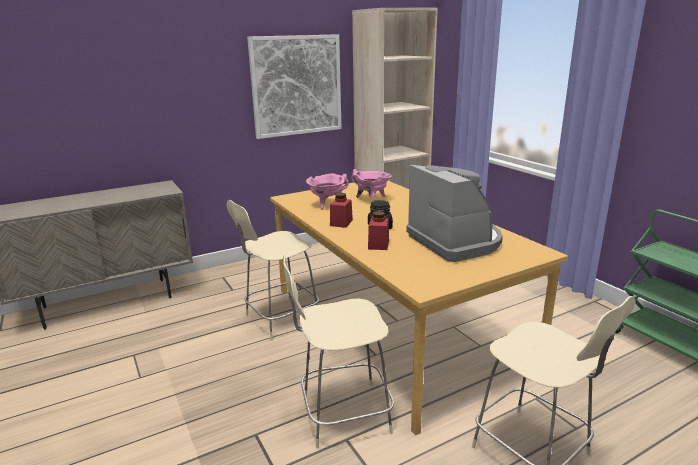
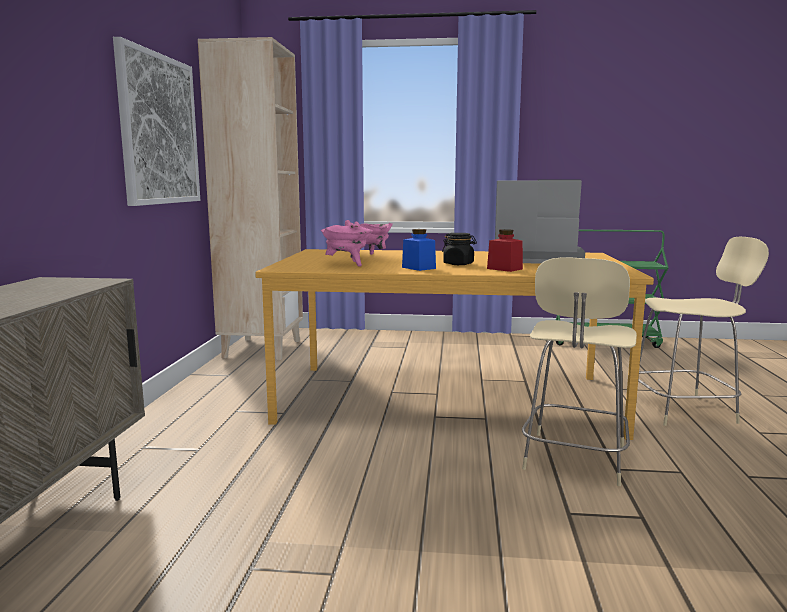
camera: 55 degrees left, 10 degrees down
beige chair [227,200,319,339] -> none
red jar [330,193,353,228] -> blue jar [402,229,436,271]

